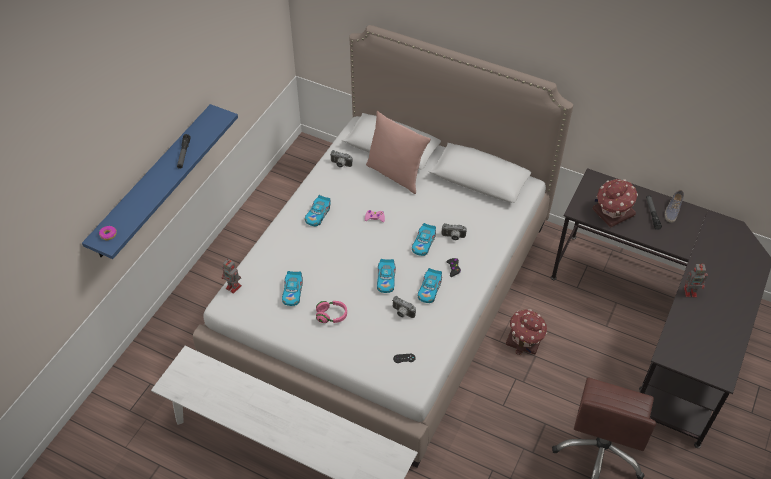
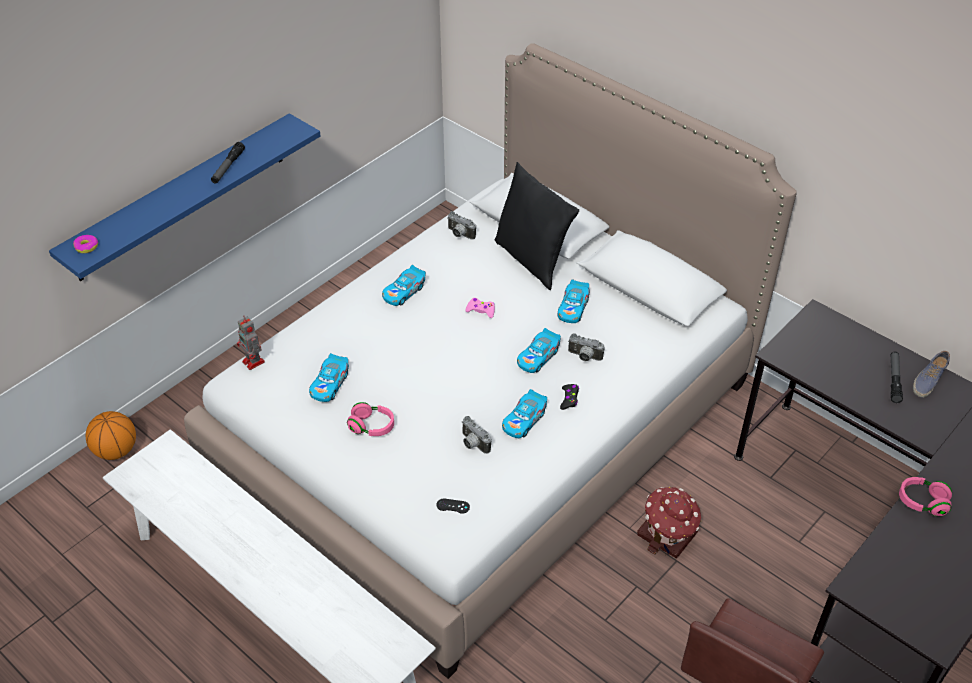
camera: 15 degrees right, 5 degrees down
pink pillow [366,111,431,194] -> black pillow [494,162,579,290]
toy car [377,259,396,293] -> toy car moved to [557,279,590,323]
toy house [592,179,638,228] -> none
toy robot [684,263,708,297] -> pink headphones [899,477,952,516]
none -> basketball [86,411,136,460]

